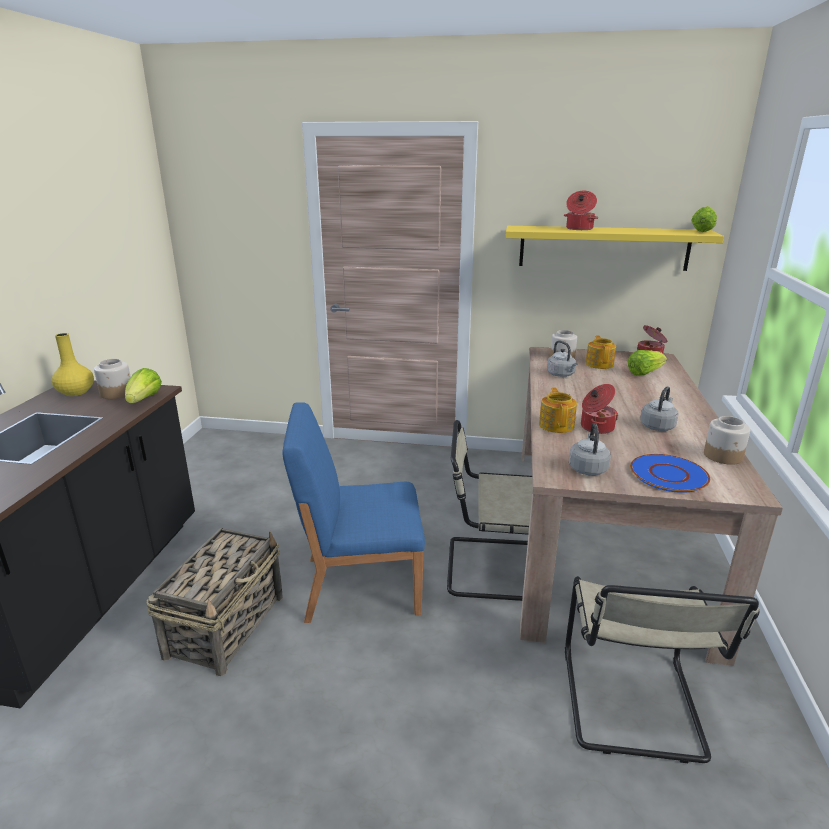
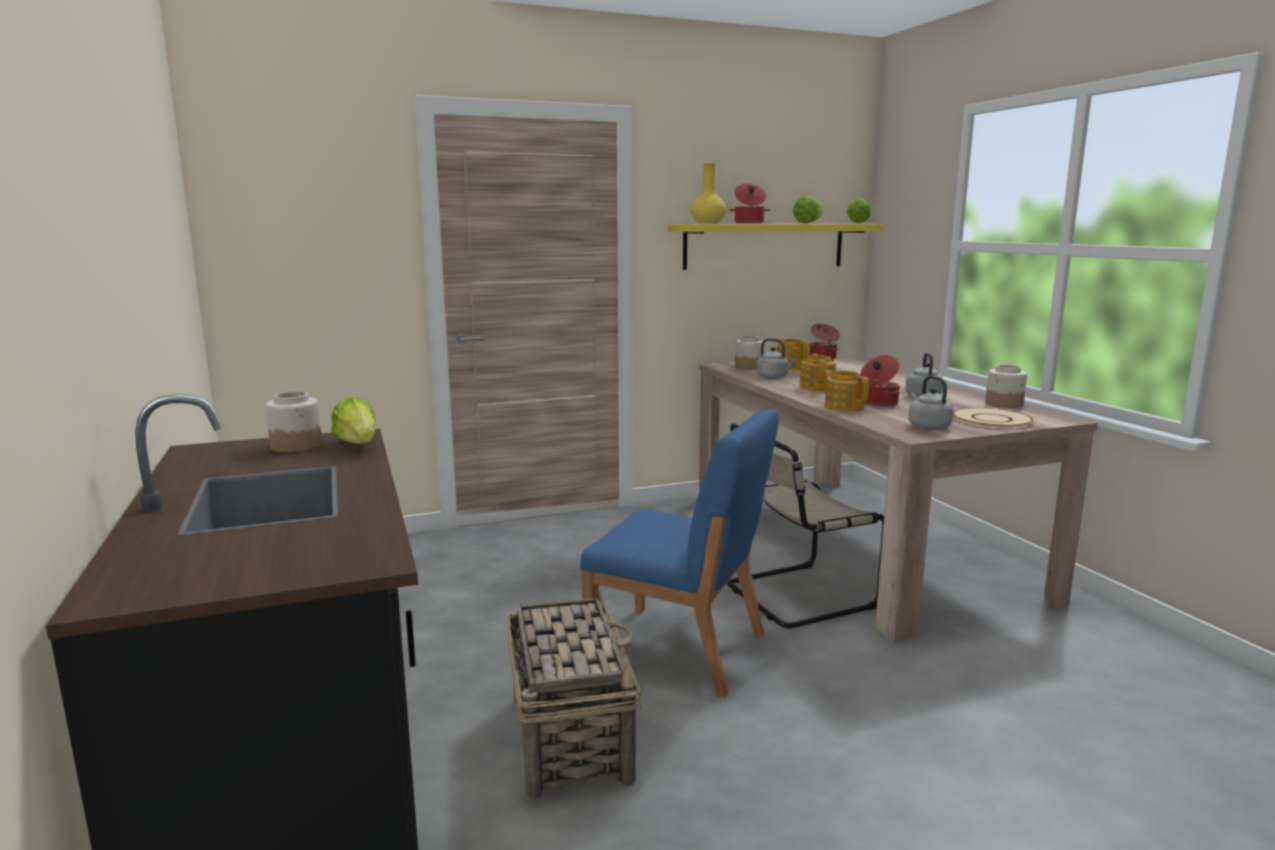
camera: 30 degrees left, 10 degrees down
yellow vase [51,333,94,396] -> yellow vase moved to [691,163,726,224]
blue chair [282,403,425,623] -> blue chair turned 120 degrees counterclockwise [580,409,779,698]
beige chair [565,576,759,763] -> none
lettuce [628,350,667,375] -> lettuce moved to [793,196,823,224]
blue plate [630,454,710,493] -> beige plate [953,408,1034,428]
none -> teapot [800,354,836,391]

